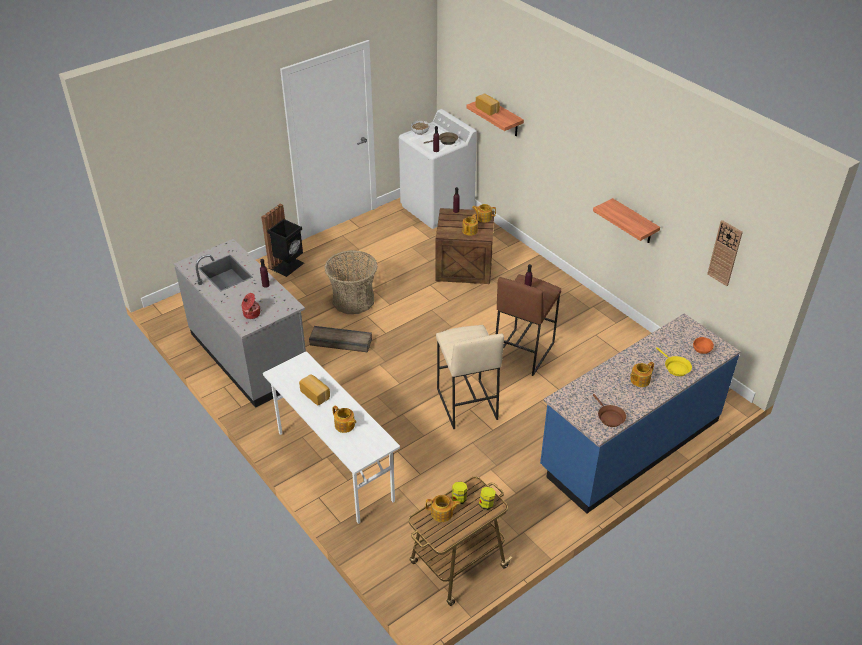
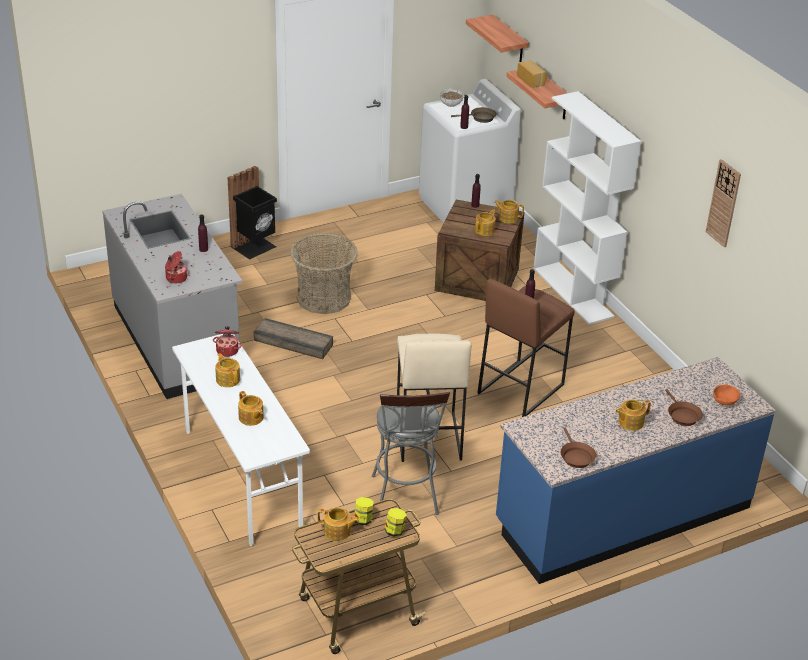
camera: 10 degrees right, 5 degrees down
bread [299,374,330,405] -> teapot [215,353,240,387]
shelf [593,198,660,243] -> shelf moved to [466,15,529,62]
yellow frying pan [656,347,692,376] -> brown frying pan [665,389,703,426]
wall clock [707,220,743,286] -> wall clock moved to [706,159,741,247]
none -> cooking pot [213,326,242,357]
none -> grey stool [372,392,450,515]
none -> white bookcase [533,91,641,325]

